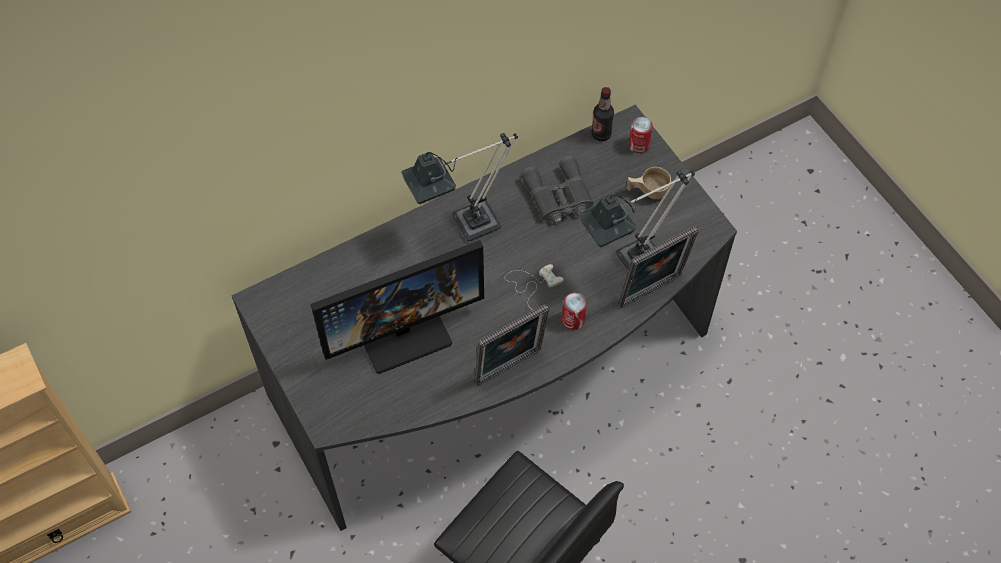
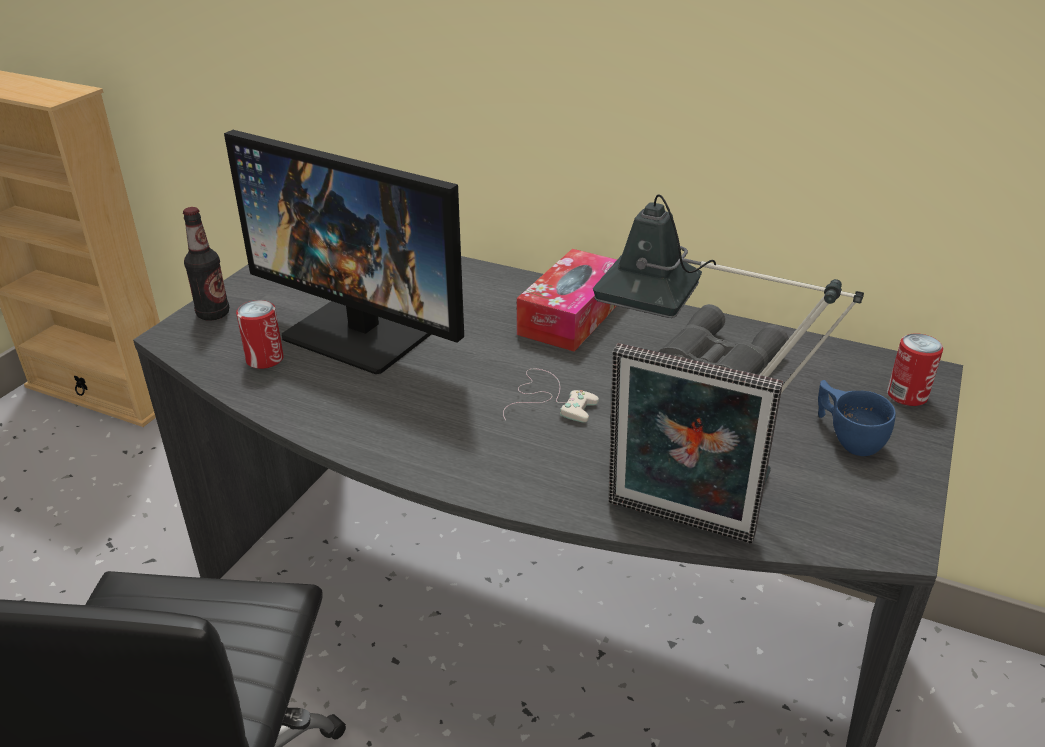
camera: 55 degrees right, 25 degrees down
table lamp [401,133,518,241] -> tissue box [517,249,617,352]
picture frame [474,304,549,386] -> none
can [562,293,587,330] -> can moved to [236,300,284,369]
bottle [591,87,614,141] -> bottle moved to [183,207,229,321]
beige cup [626,167,671,199] -> blue cup [818,380,896,456]

